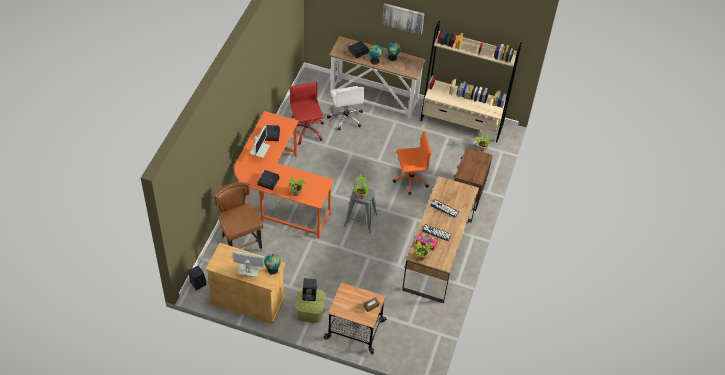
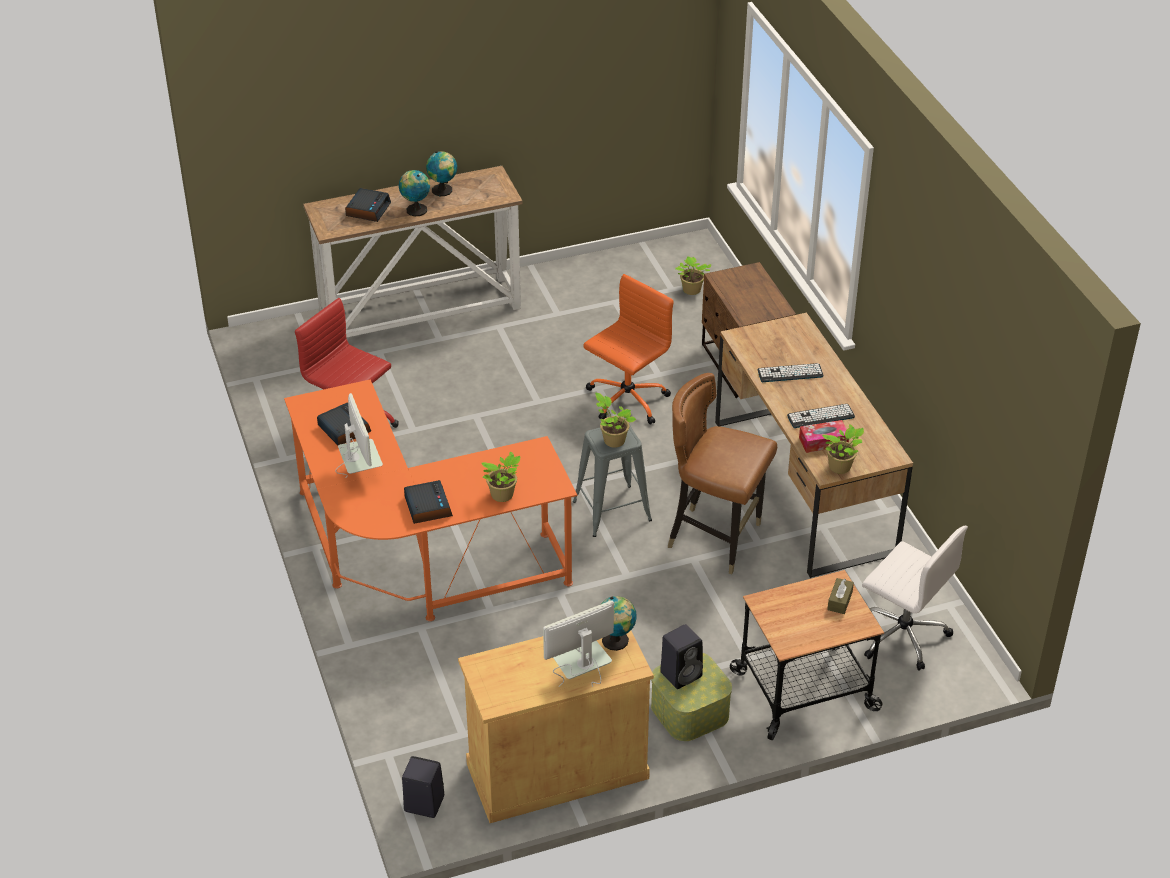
camera: 35 degrees left, 10 degrees down
brown chair [214,182,263,251] -> brown chair moved to [668,373,777,574]
white office chair [327,86,365,131] -> white office chair moved to [862,526,968,671]
picture [382,3,424,35] -> none
beige bookcase [420,21,522,142] -> none

